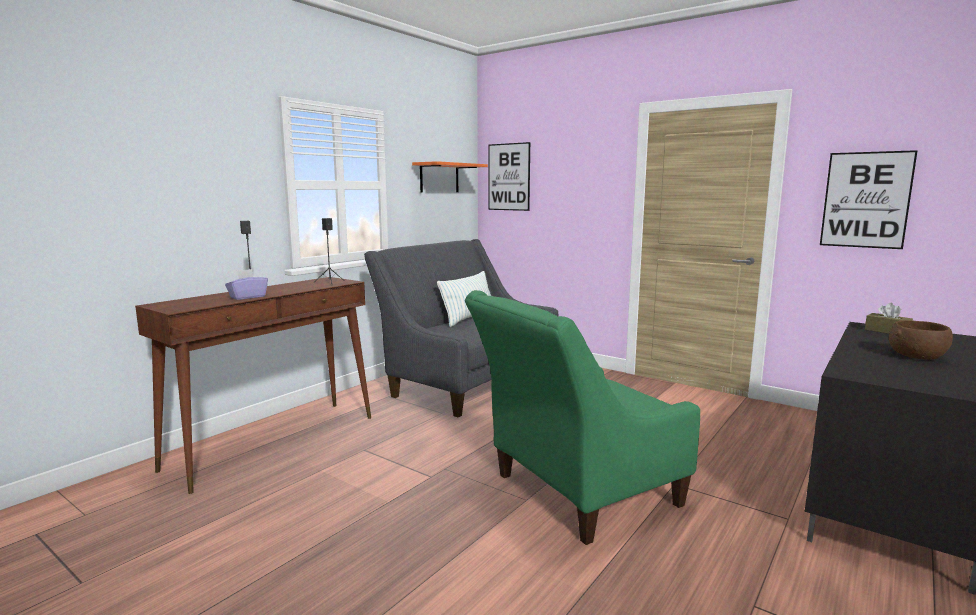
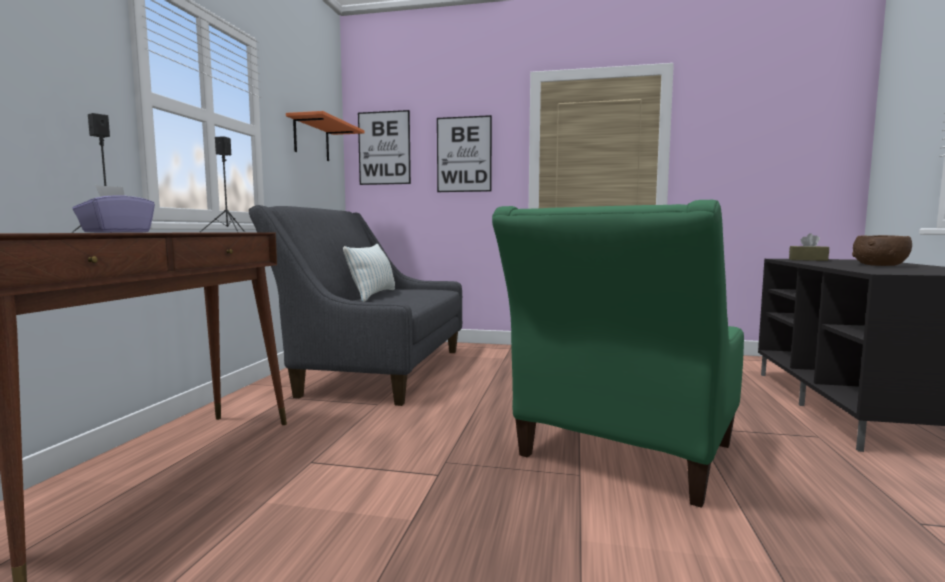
camera: 25 degrees left, 5 degrees down
picture [820,150,918,249] -> picture moved to [437,115,492,192]

